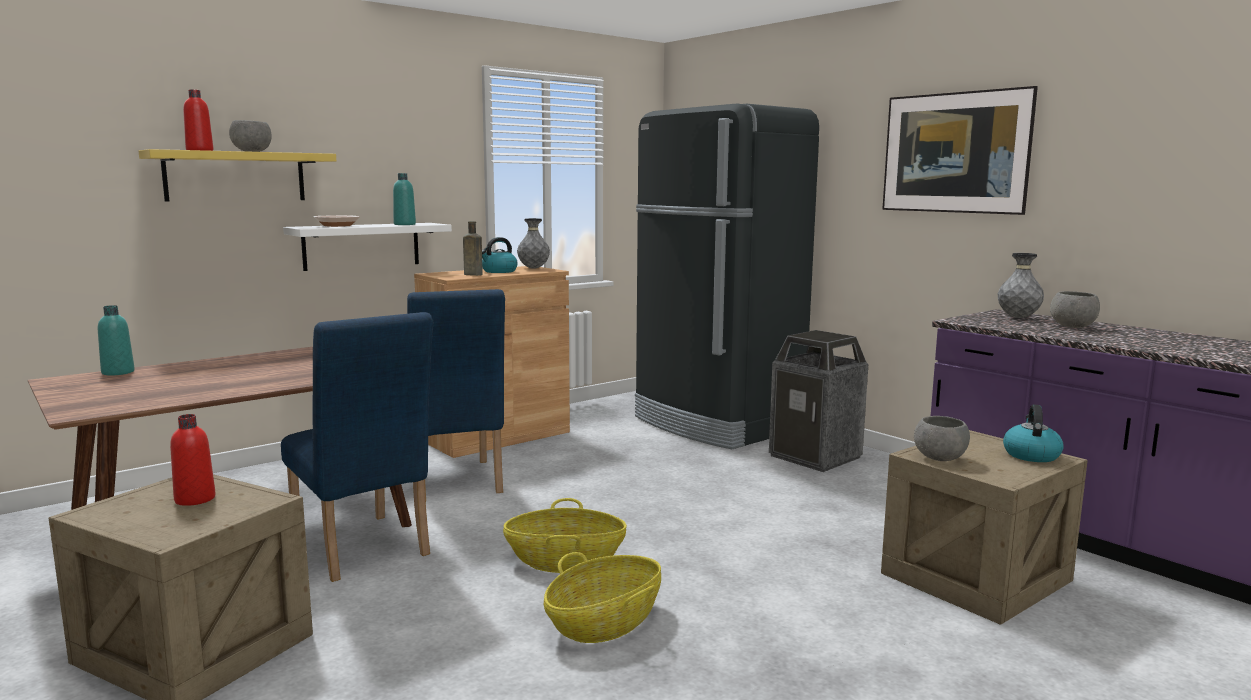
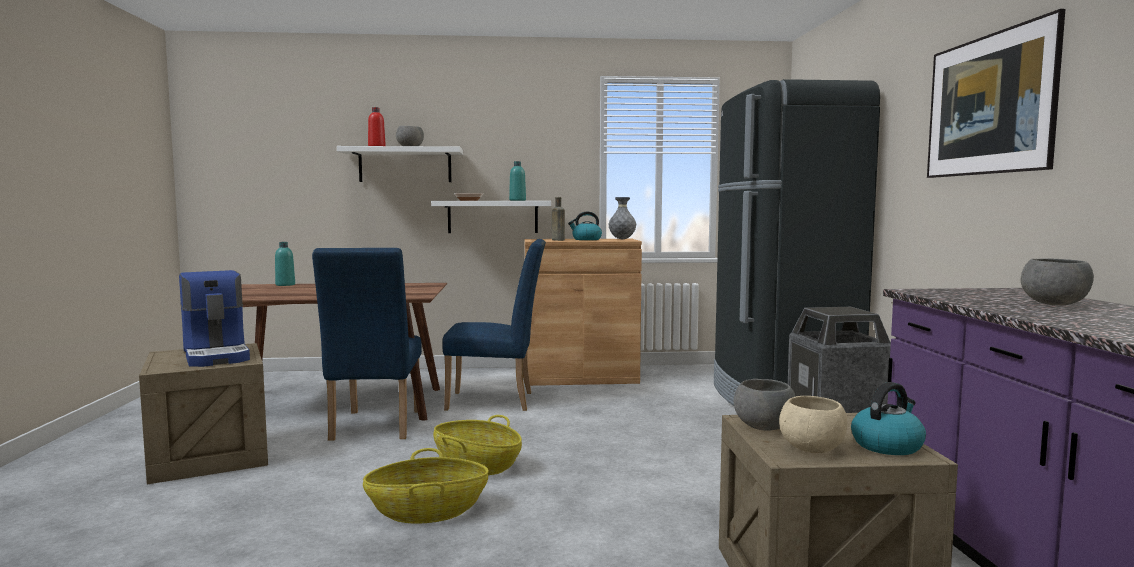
camera: 35 degrees right, 5 degrees down
yellow shelf [139,149,336,201] -> white shelf [337,146,463,182]
red bottle [170,414,216,506] -> coffee machine [179,270,250,367]
blue chair [407,289,505,498] -> blue chair turned 105 degrees counterclockwise [443,239,546,411]
grey vase [998,253,1044,318] -> none
none -> beige bowl [779,396,847,453]

